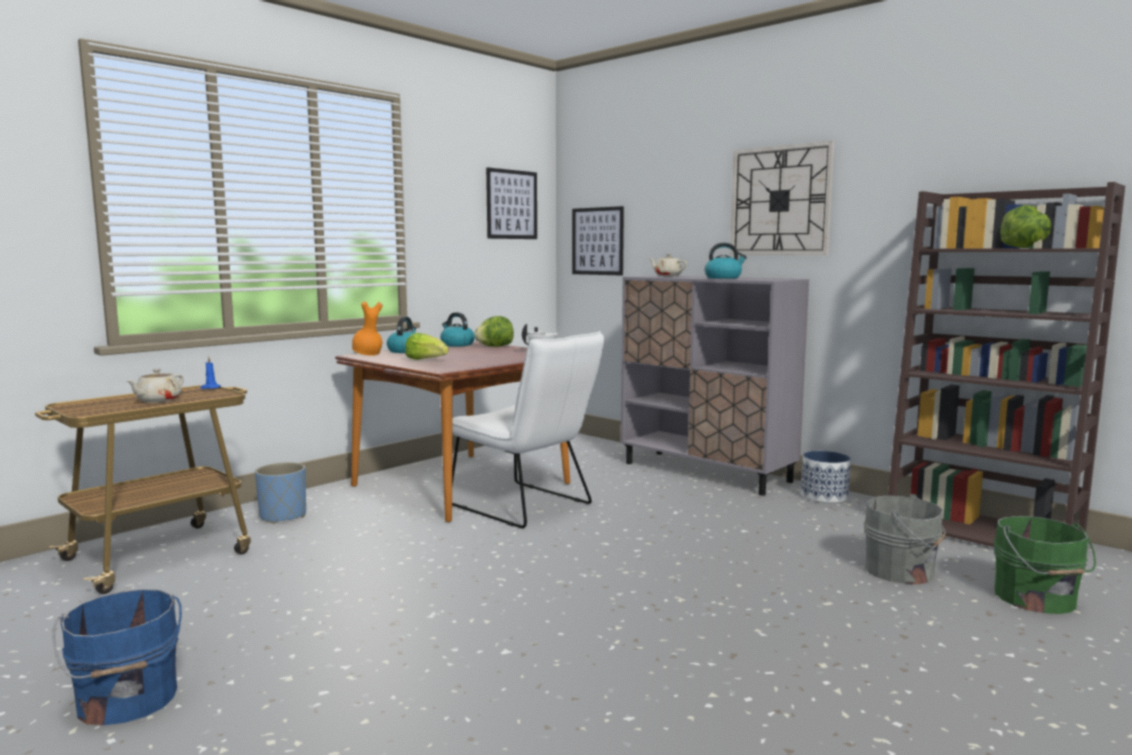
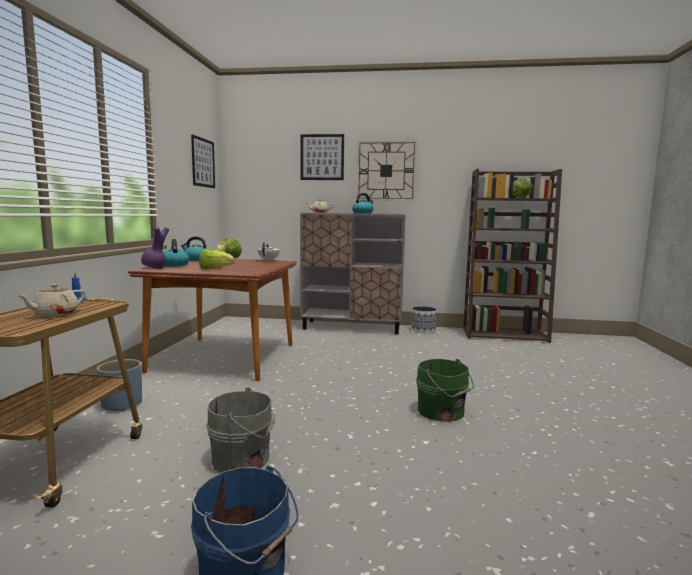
camera: 35 degrees left, 0 degrees up
beige teapot [127,369,184,403] -> beige teapot turned 45 degrees clockwise [16,284,85,317]
orange vase [352,302,383,356] -> purple vase [141,227,169,269]
white chair [452,331,604,528] -> none
picture [572,206,624,276] -> picture moved to [301,134,344,180]
grey bucket [864,494,946,584] -> grey bucket moved to [207,388,275,473]
green bucket [994,516,1096,614] -> green bucket moved to [416,359,474,422]

